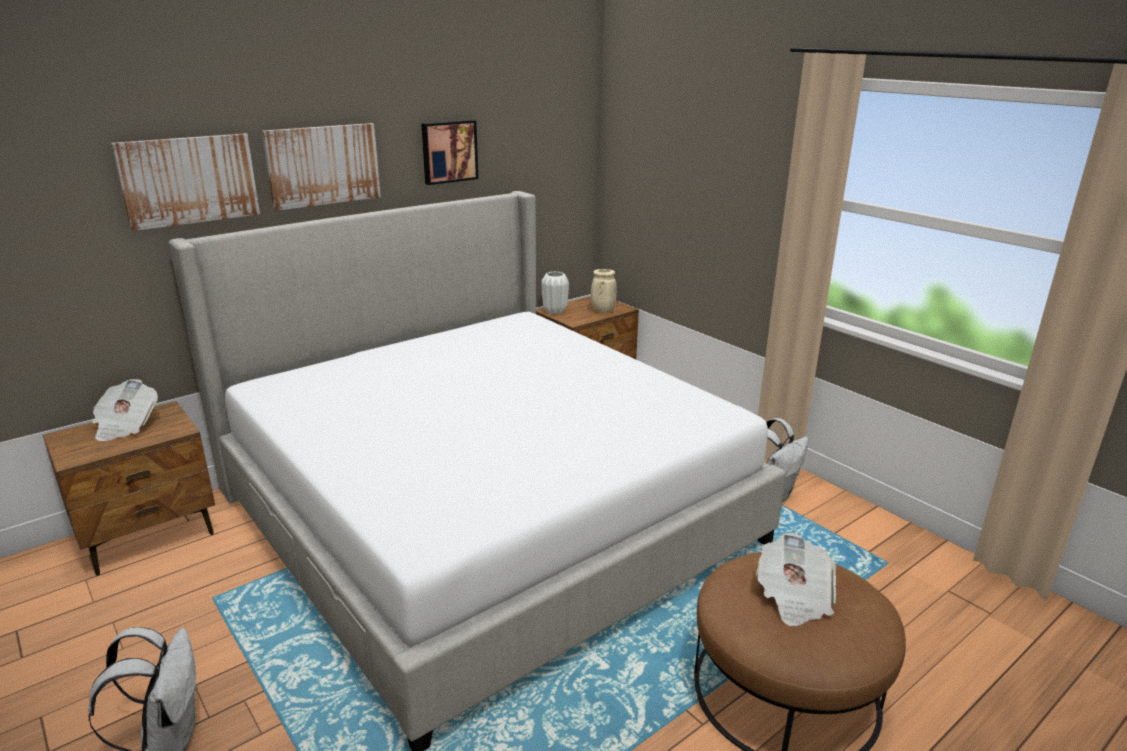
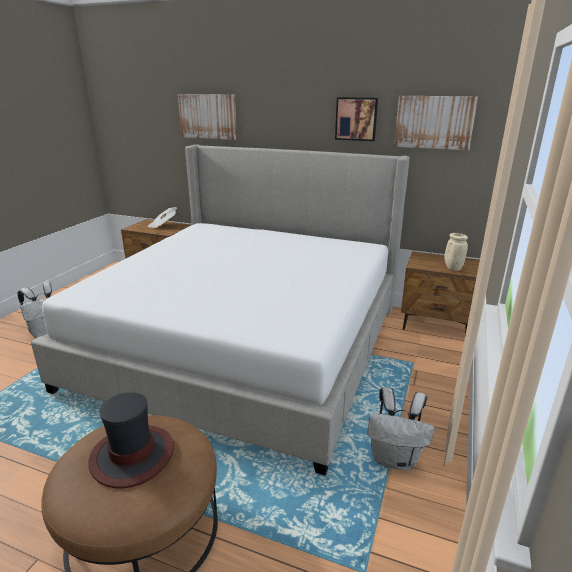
camera: 60 degrees right, 0 degrees up
picture [262,123,381,211] -> picture moved to [394,96,478,150]
white vase [541,271,569,314] -> none
newspaper [756,533,836,626] -> hat [88,392,174,489]

